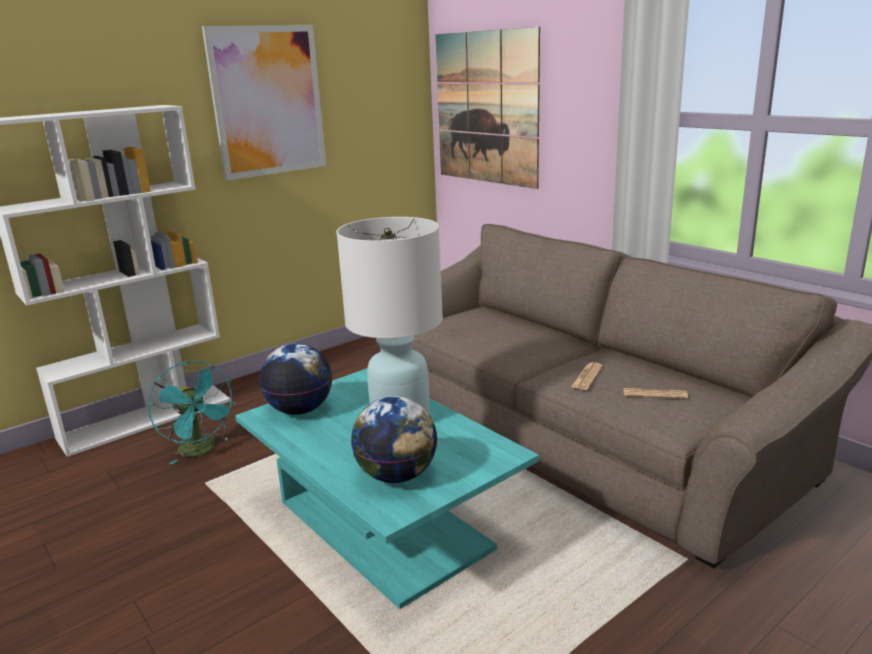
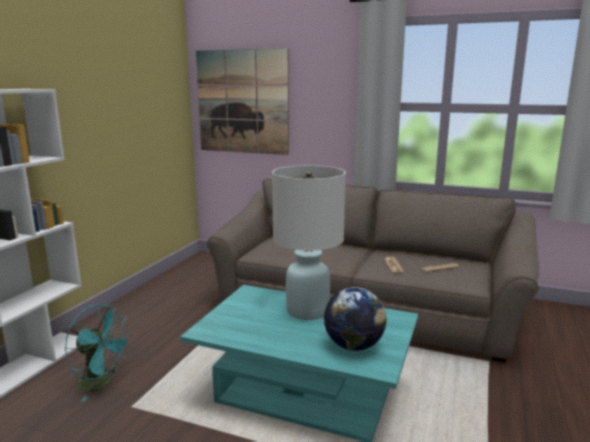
camera: 30 degrees left, 5 degrees down
picture [202,25,326,181] -> none
globe [259,343,332,415] -> none

